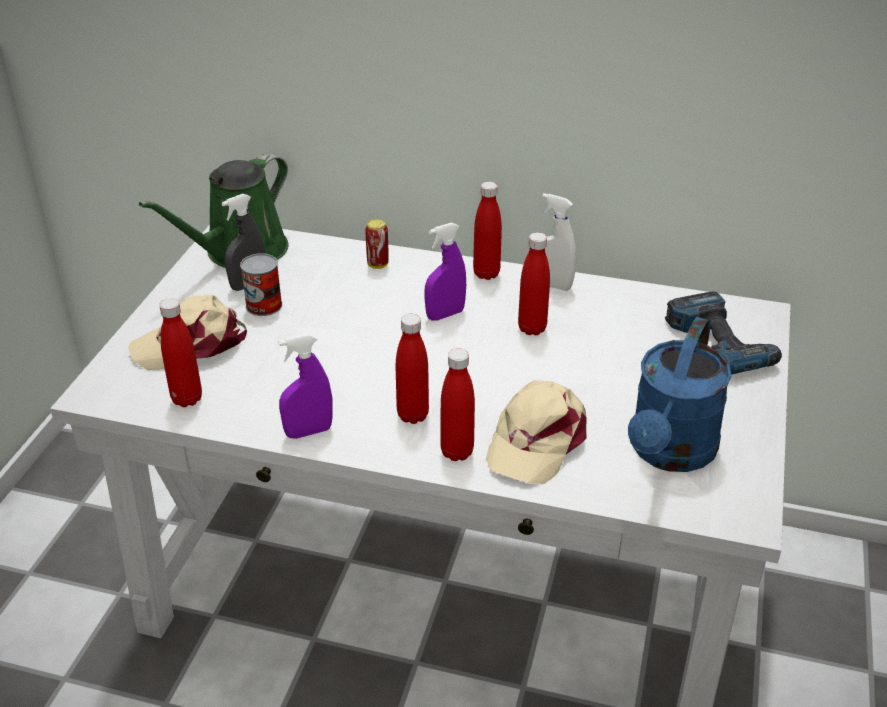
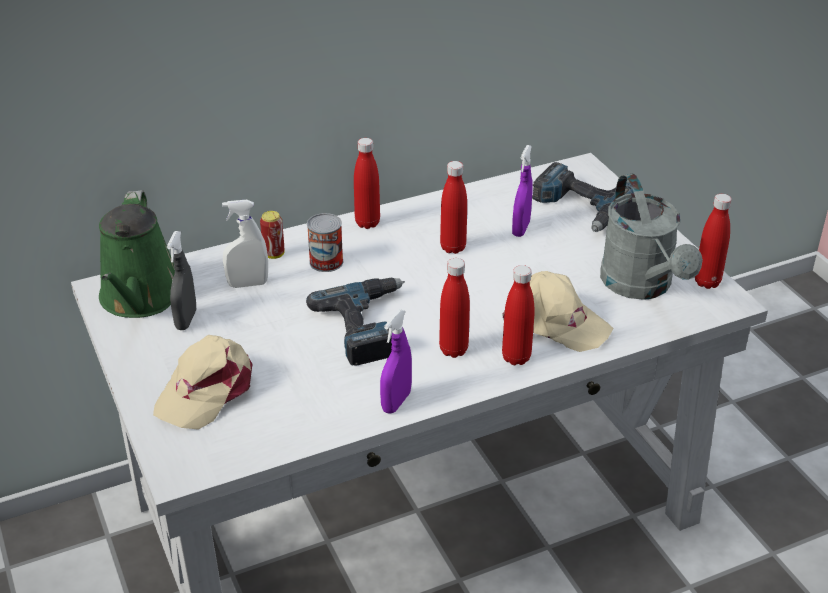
camera: 40 degrees left, 0 degrees up
red bottle [159,298,202,407] -> red bottle moved to [695,194,732,289]
can [240,253,282,316] -> can moved to [307,213,343,272]
purple spray bottle [424,222,466,321] -> purple spray bottle moved to [512,145,533,237]
beige cap [486,380,587,484] -> beige cap turned 45 degrees counterclockwise [502,271,614,352]
white spray bottle [542,193,576,291] -> white spray bottle moved to [222,200,268,288]
blue watering can [628,317,731,472] -> grey watering can [600,173,703,300]
none -> power drill [306,277,405,366]

